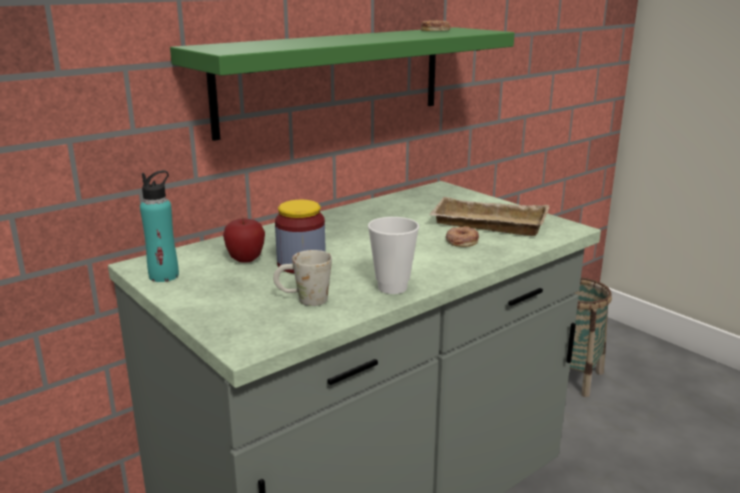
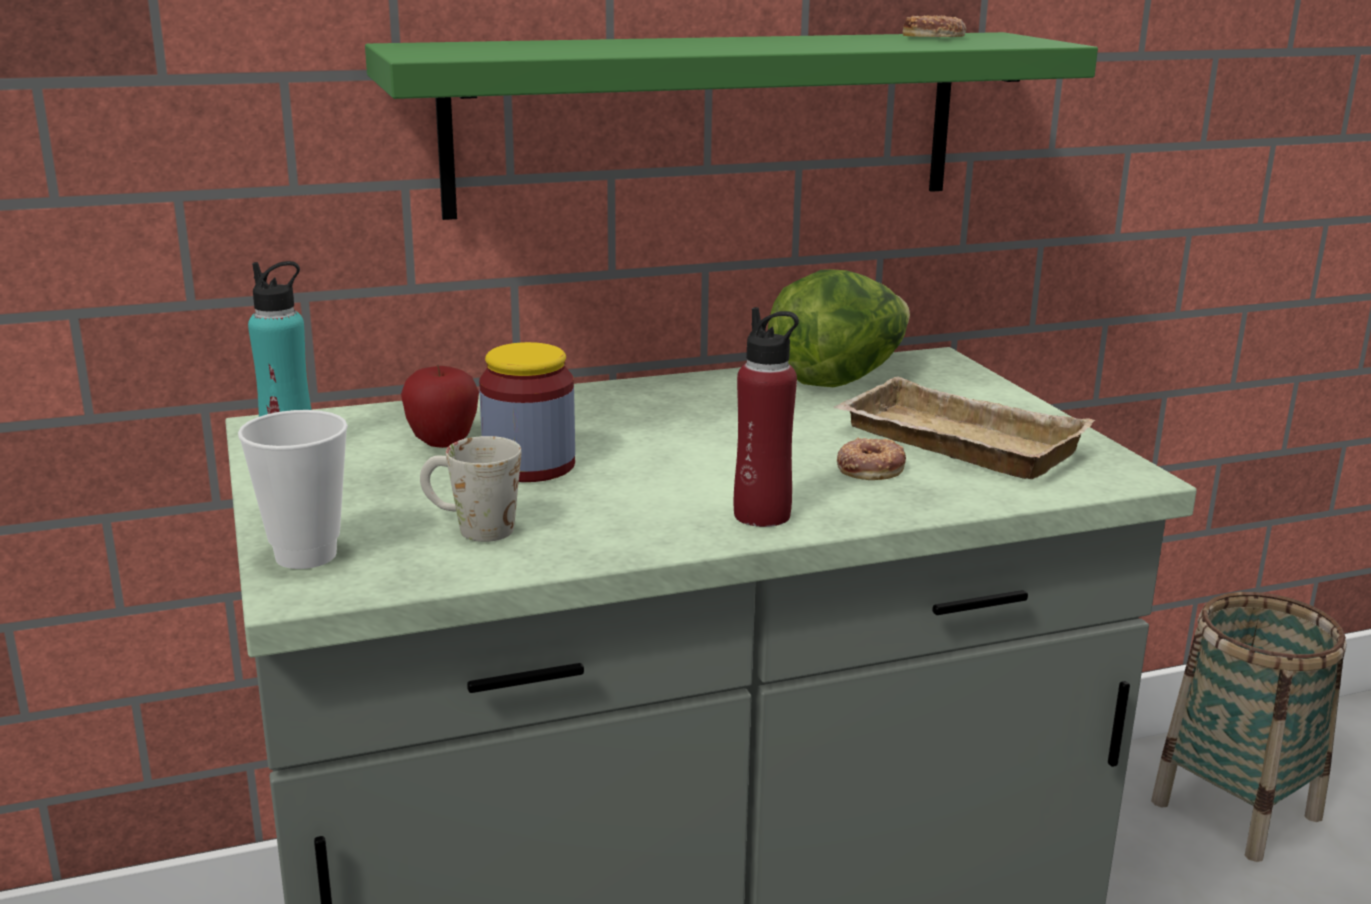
camera: 20 degrees right, 0 degrees up
cup [368,217,419,294] -> cup moved to [238,410,348,569]
none -> red bottle [734,307,799,527]
none -> lettuce [768,269,910,387]

